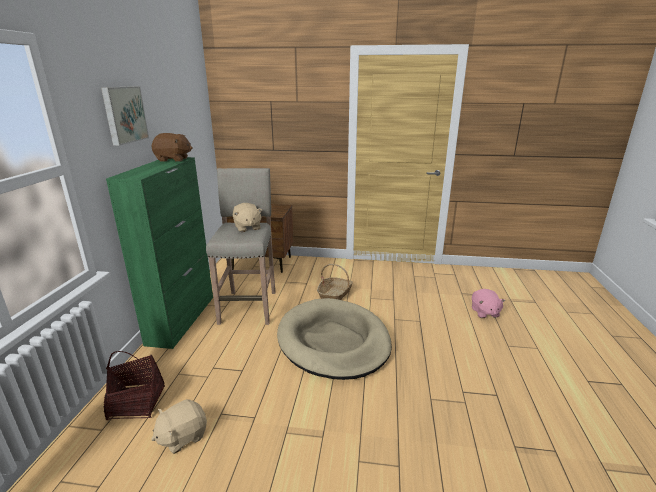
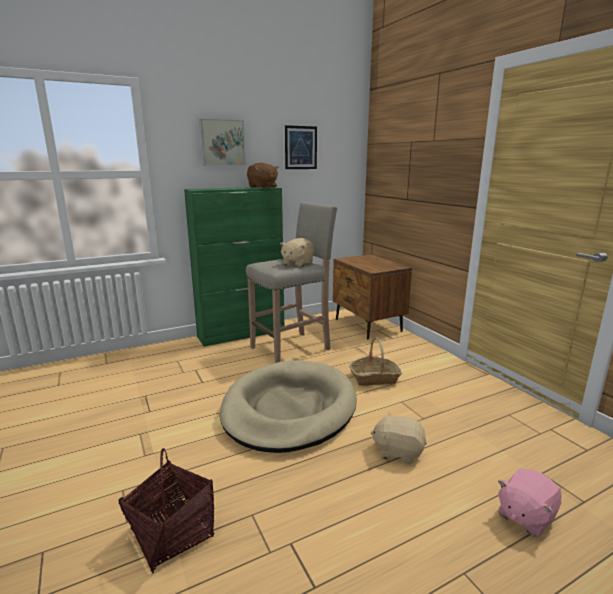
camera: 55 degrees right, 5 degrees down
basket [104,351,165,420] -> basket moved to [119,448,214,573]
beige plush toy [151,399,207,454] -> beige plush toy moved to [370,412,427,464]
none -> picture [285,125,317,169]

